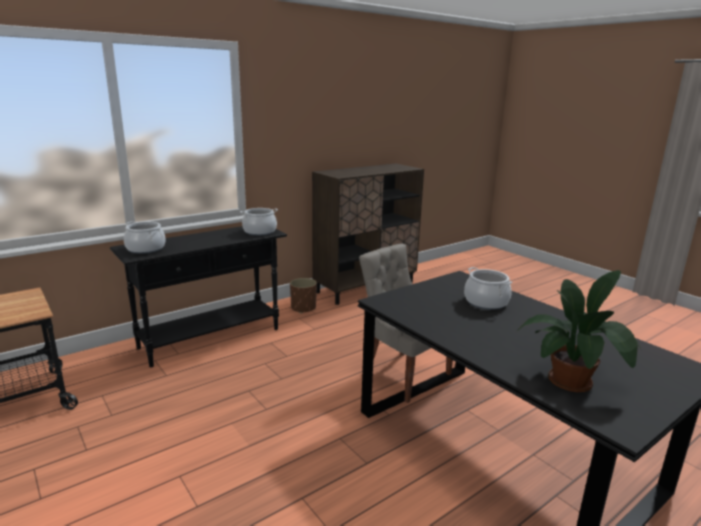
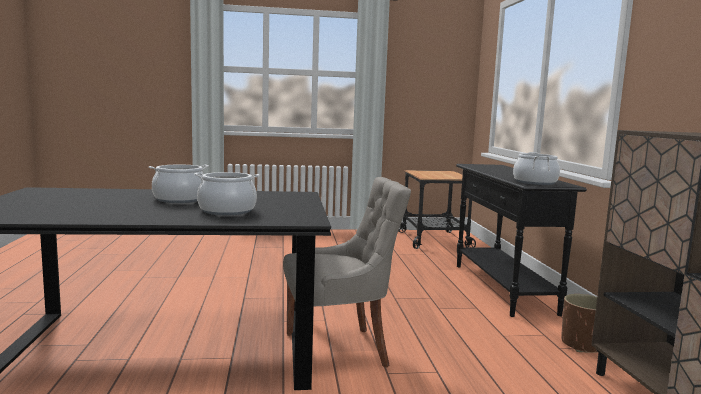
camera: 120 degrees right, 10 degrees down
cooking pot [124,221,166,254] -> cooking pot moved to [149,165,209,203]
potted plant [517,270,641,392] -> none

